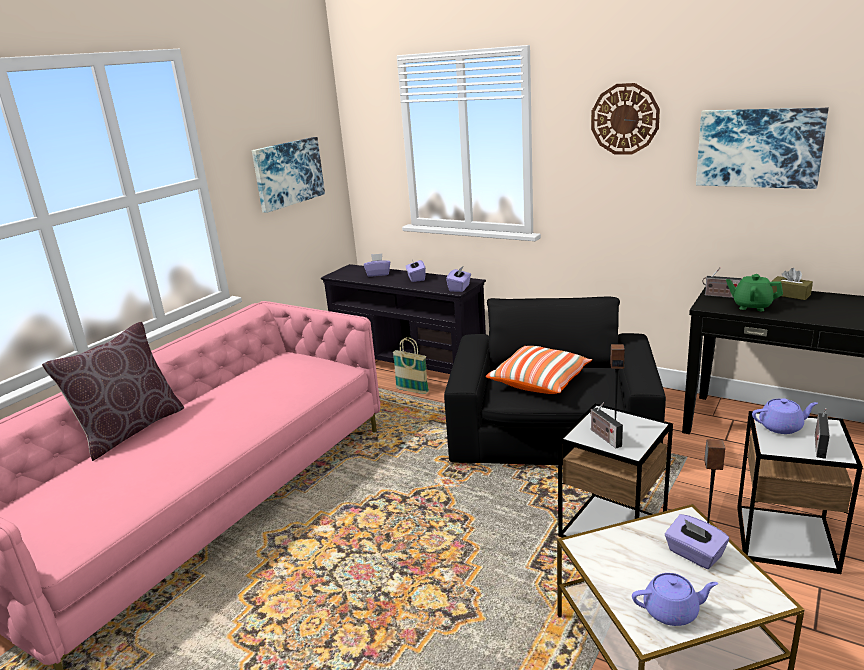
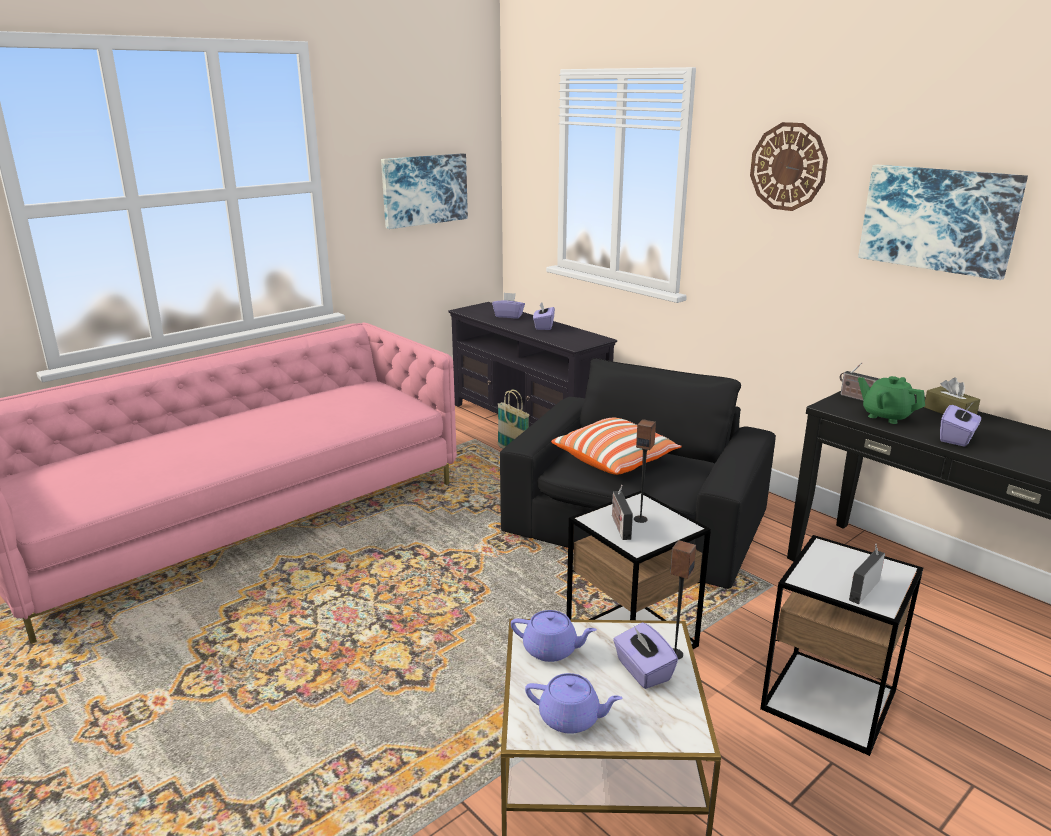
camera: 15 degrees right, 0 degrees up
brown pillow [42,322,184,461] -> none
purple tissue box [446,265,471,292] -> purple tissue box moved to [940,404,981,447]
purple teapot [752,398,818,434] -> purple teapot moved to [511,610,597,662]

